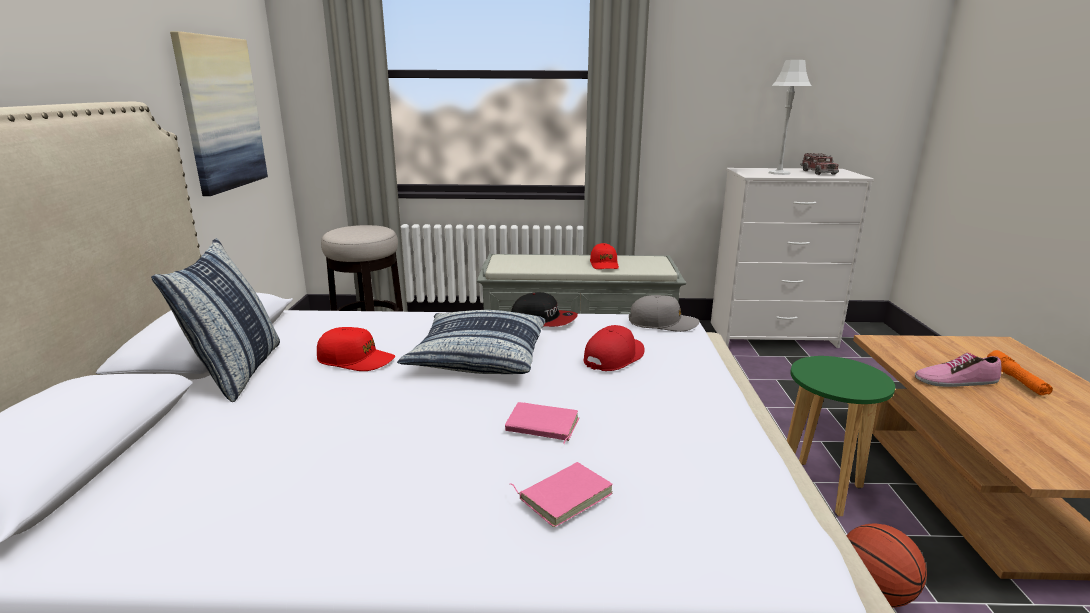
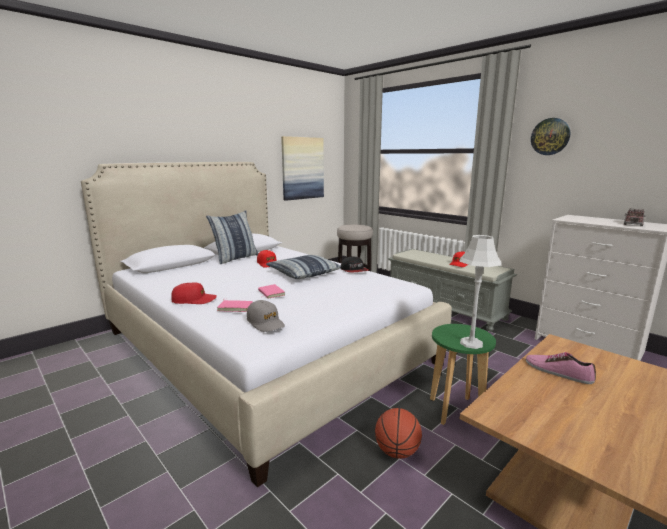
camera: 45 degrees right, 5 degrees down
red cap [584,325,645,371] -> red cap moved to [171,283,217,304]
grey cap [629,295,699,332] -> grey cap moved to [247,300,285,332]
grey table lamp [769,60,811,175] -> grey table lamp moved to [459,235,501,349]
orange flashlight [987,350,1053,395] -> none
none -> wall clock [531,118,570,155]

